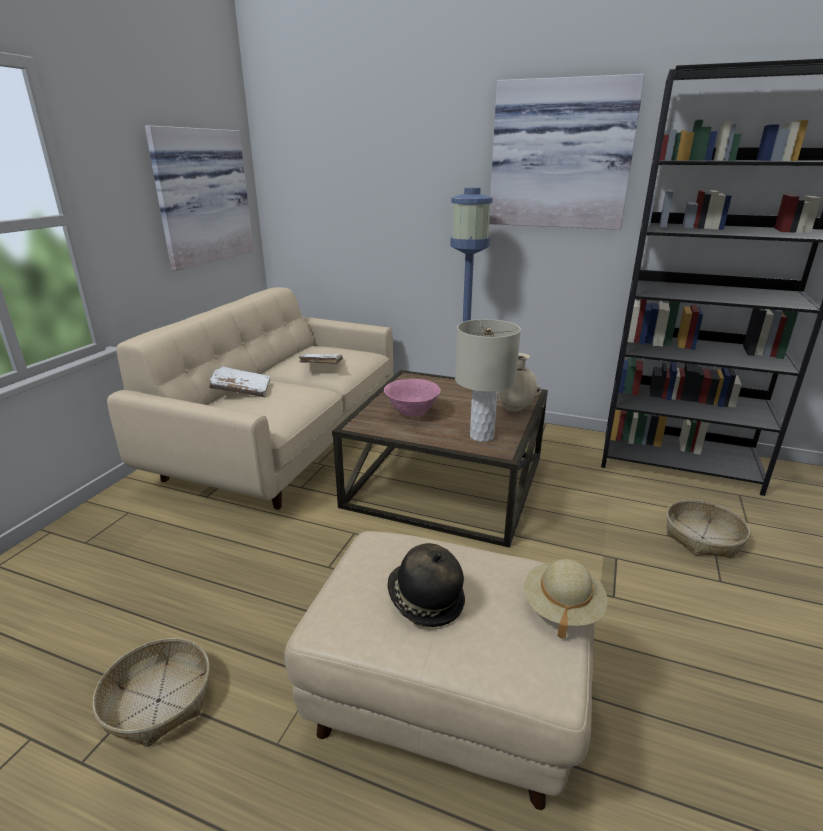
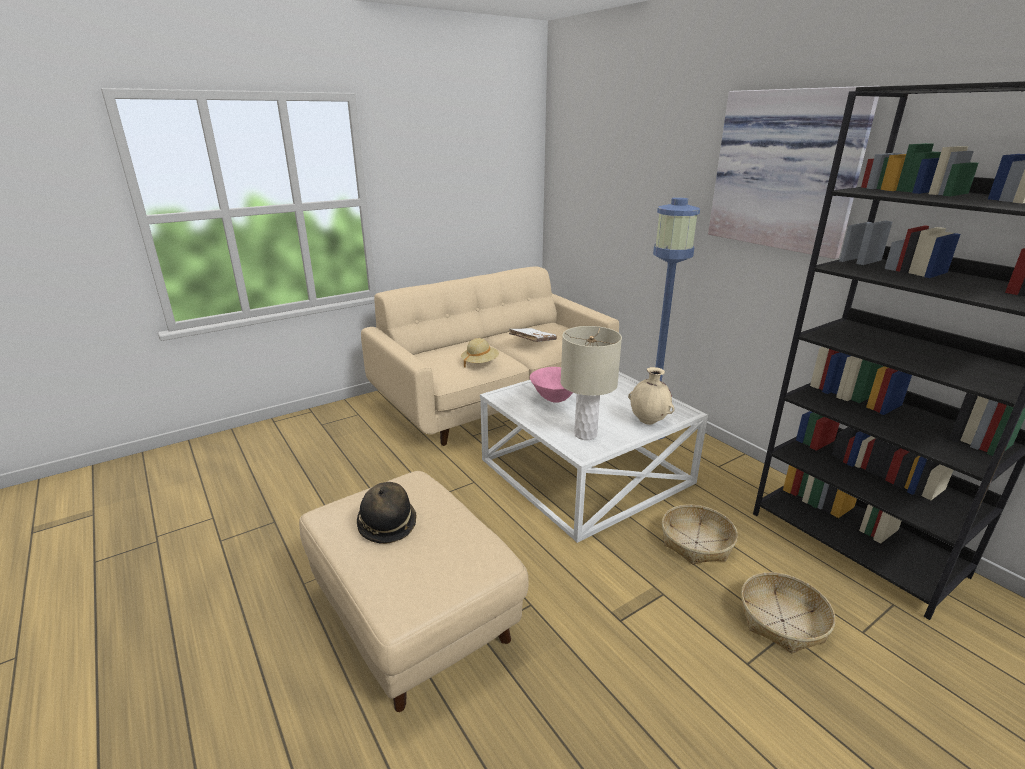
camera: 35 degrees right, 0 degrees up
basket [93,638,210,747] -> basket moved to [662,505,738,565]
picture [145,126,254,271] -> none
white book [209,366,270,397] -> none
brown coffee table [332,370,548,548] -> white coffee table [480,372,708,543]
beige hat [524,559,608,639] -> beige hat moved to [461,338,499,368]

